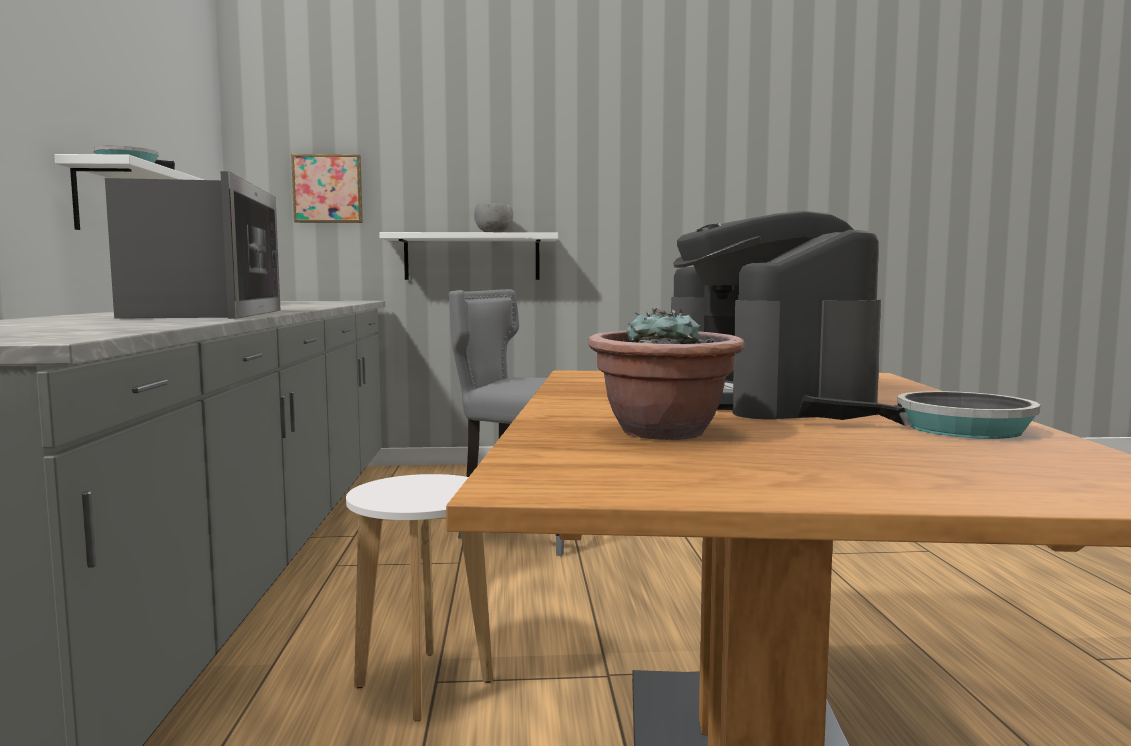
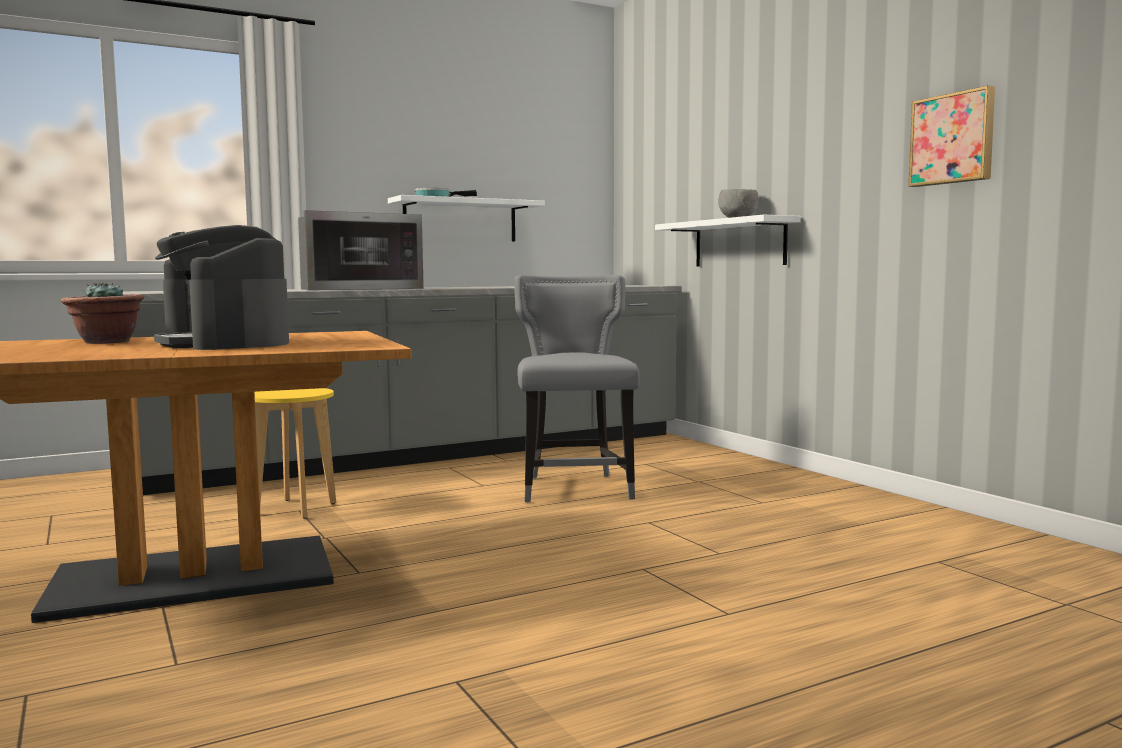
camera: 65 degrees right, 0 degrees up
picture [291,154,363,223] -> picture moved to [908,86,995,187]
white stool [346,474,493,721] -> yellow stool [255,388,336,519]
coffee machine [671,211,881,419] -> coffee machine turned 90 degrees counterclockwise [154,225,289,350]
frying pan [798,391,1040,439] -> none

